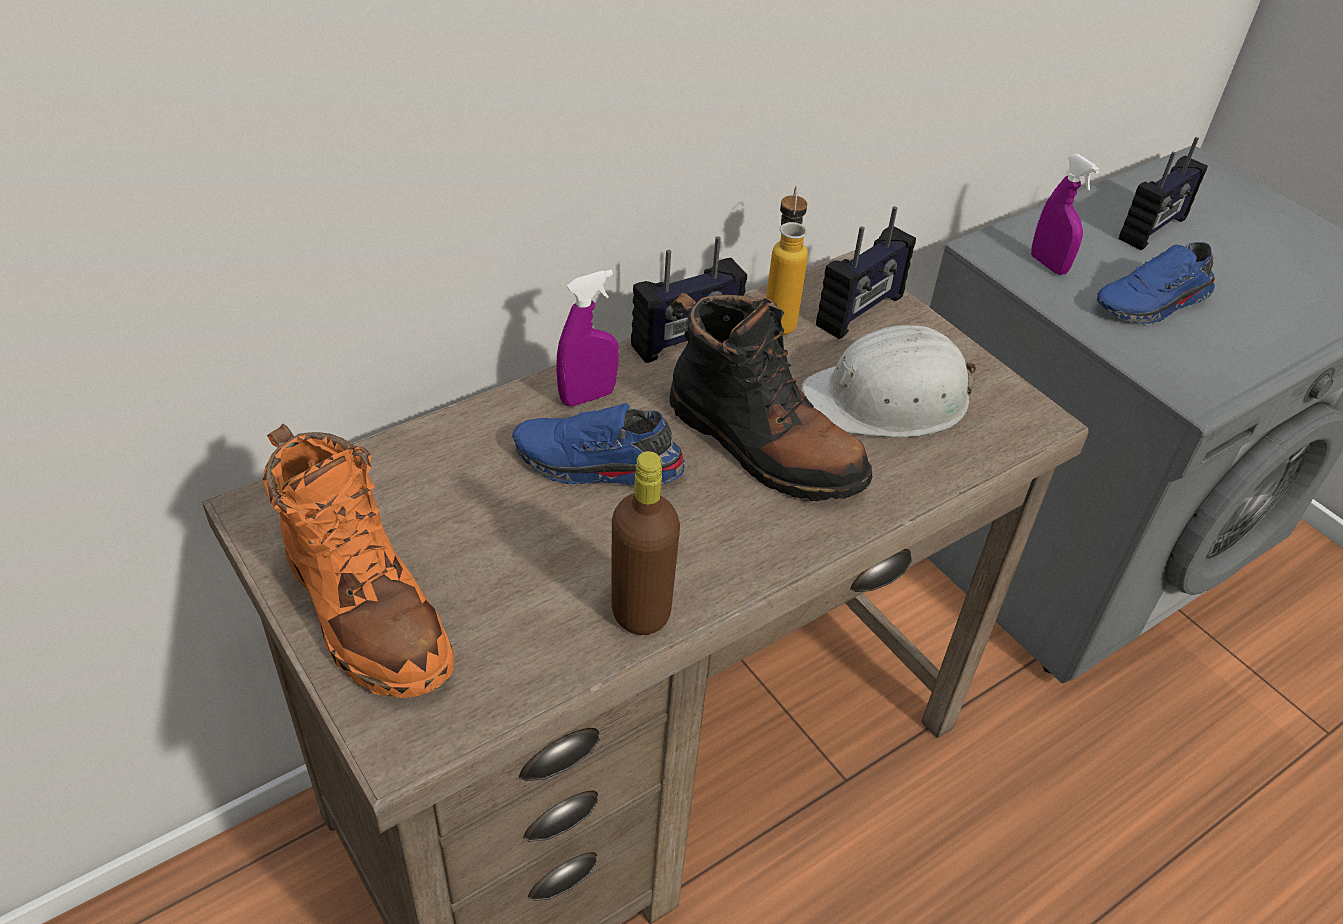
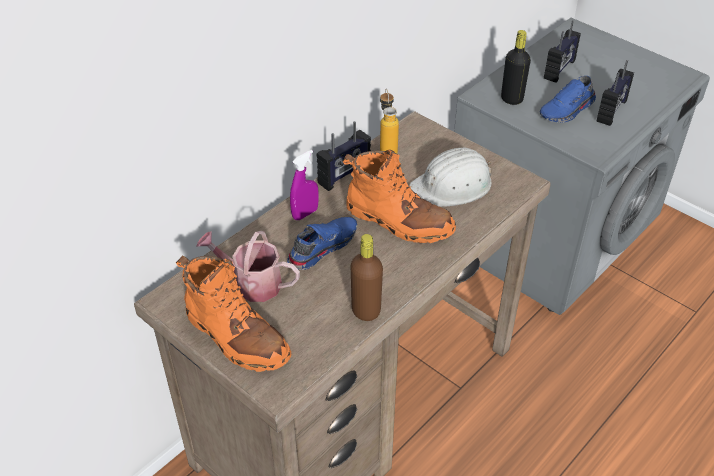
camera: 10 degrees left, 0 degrees up
blue shoe [512,403,685,485] -> blue shoe turned 135 degrees clockwise [287,217,357,270]
black boot [669,293,872,501] -> orange boot [342,150,456,243]
radio [816,206,916,339] -> radio moved to [596,60,634,126]
purple spray bottle [1031,154,1100,275] -> black bottle [501,30,531,105]
none -> watering can [196,231,300,302]

